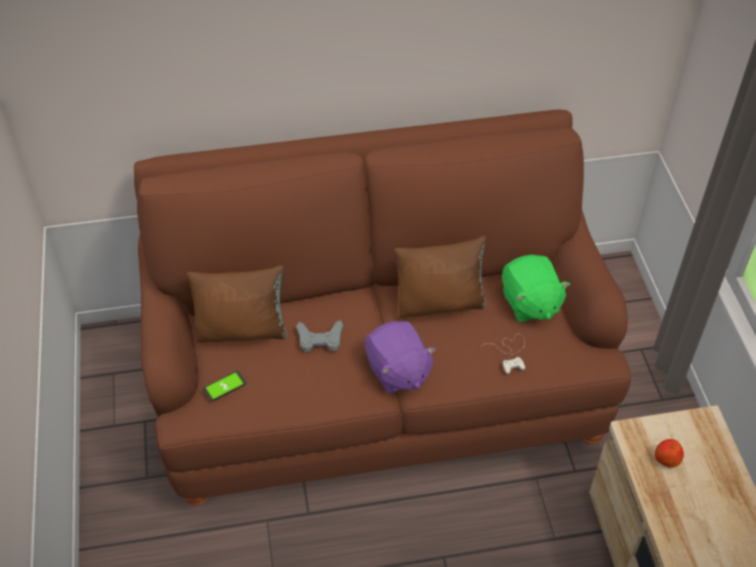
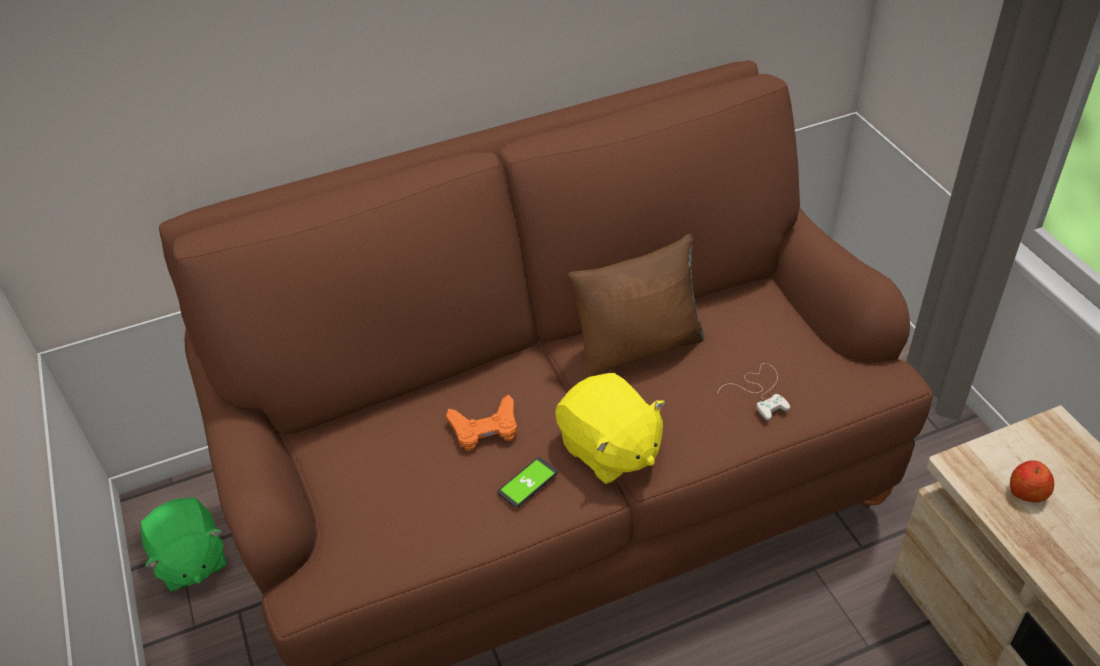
camera: 10 degrees left, 5 degrees down
brown pillow [186,265,288,343] -> none
phone [203,371,246,401] -> phone moved to [497,457,558,508]
grey game controller [296,320,343,353] -> orange game controller [446,395,518,451]
purple plush toy [365,321,436,394] -> yellow plush toy [555,373,665,484]
green plush toy [502,255,570,322] -> green plush toy moved to [141,497,227,592]

